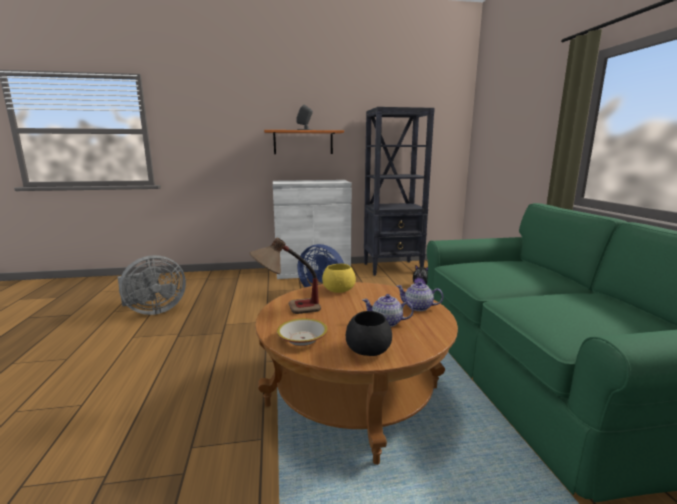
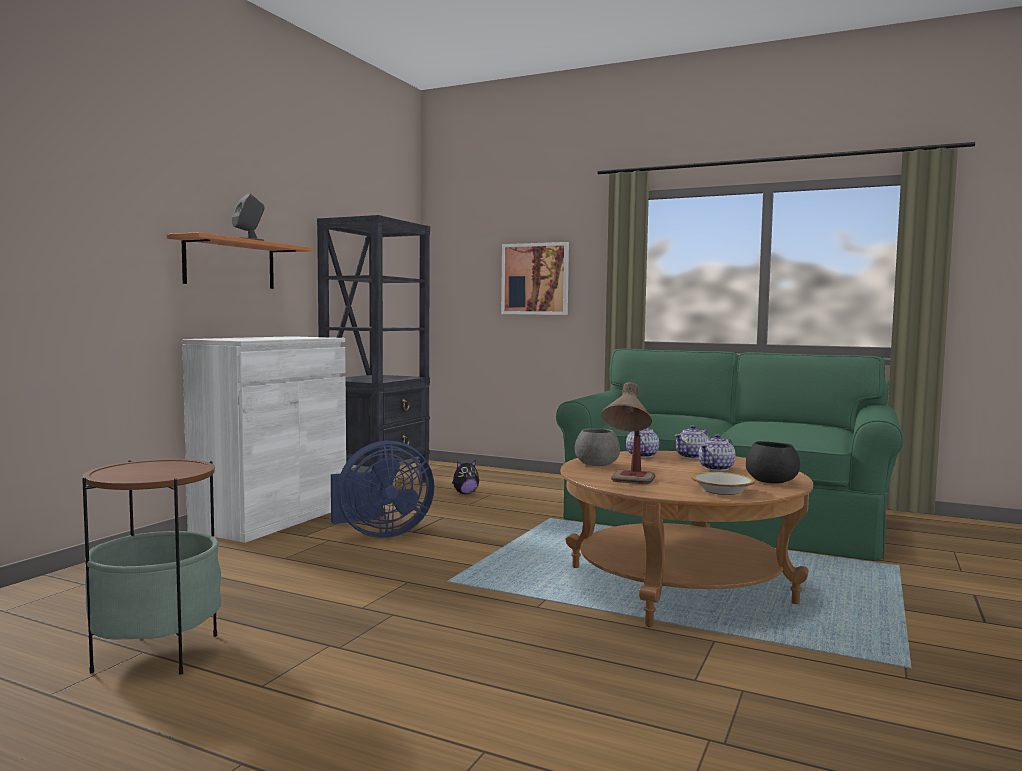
camera: 55 degrees left, 10 degrees down
grey fan [117,255,186,315] -> side table [82,459,221,675]
yellow bowl [322,264,356,293] -> grey bowl [575,428,620,466]
none -> picture [501,242,569,315]
none -> teapot [626,428,659,458]

